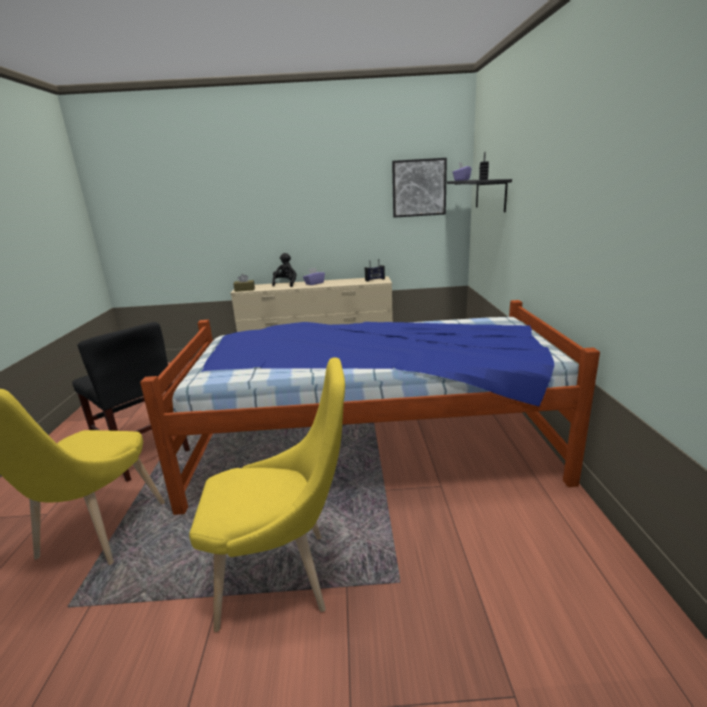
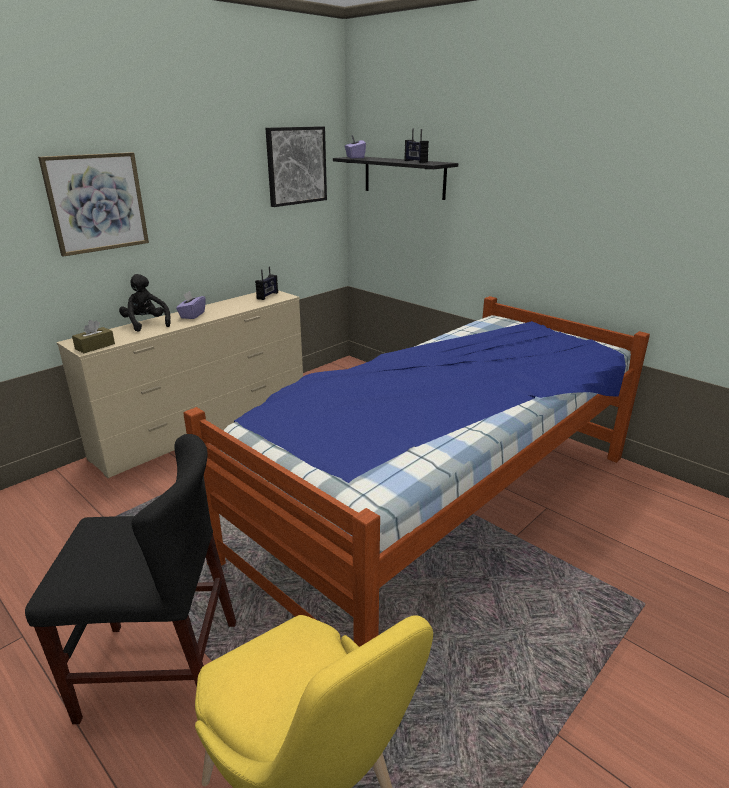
camera: 45 degrees left, 5 degrees up
yellow chair [189,357,345,632] -> none
none -> picture [38,152,149,257]

